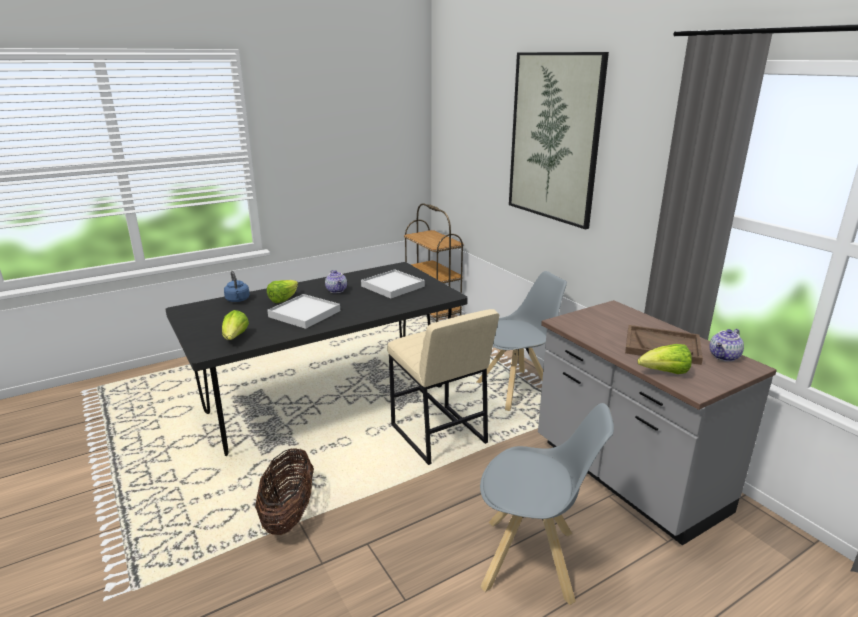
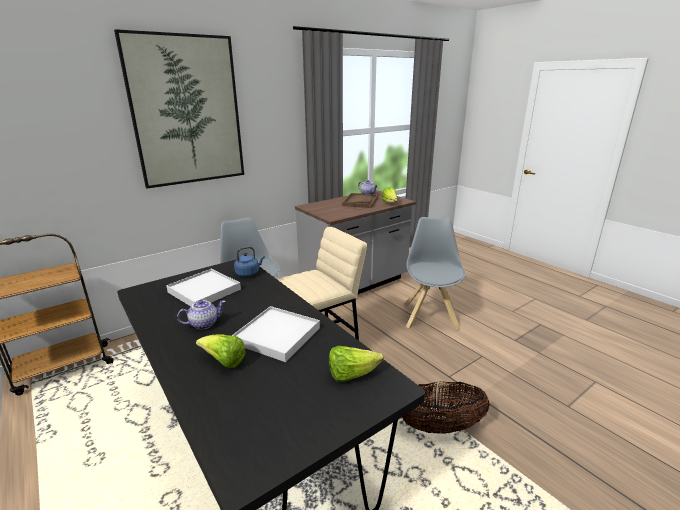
camera: 95 degrees left, 0 degrees up
blue kettle [224,271,250,302] -> blue kettle moved to [234,246,265,277]

